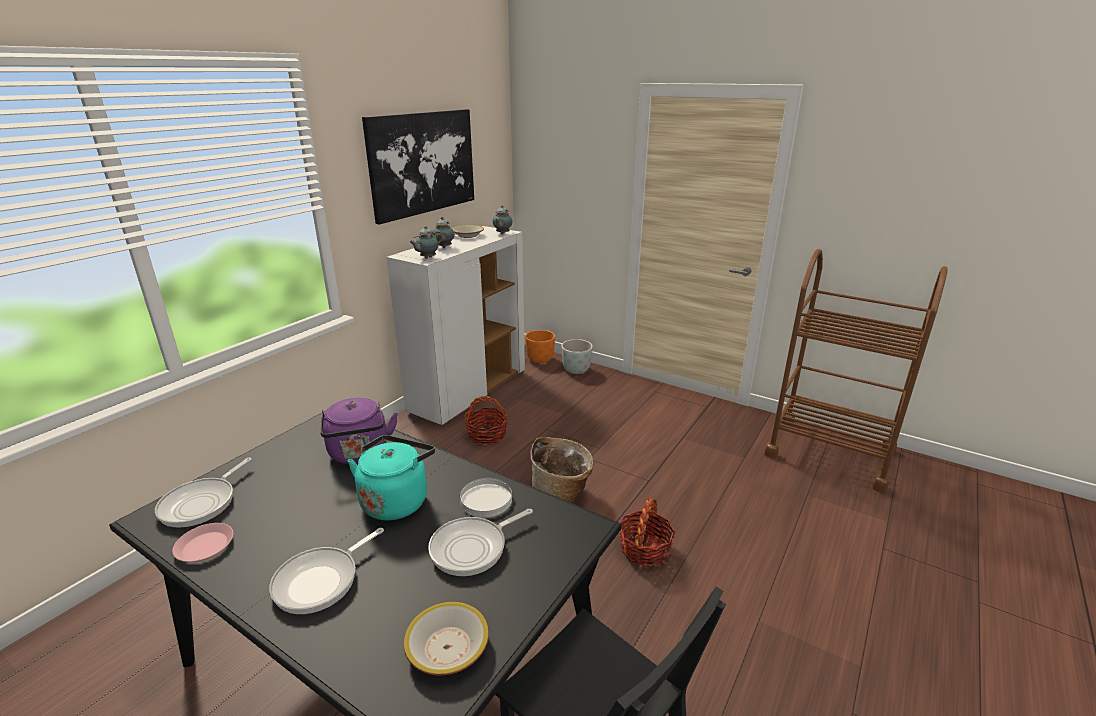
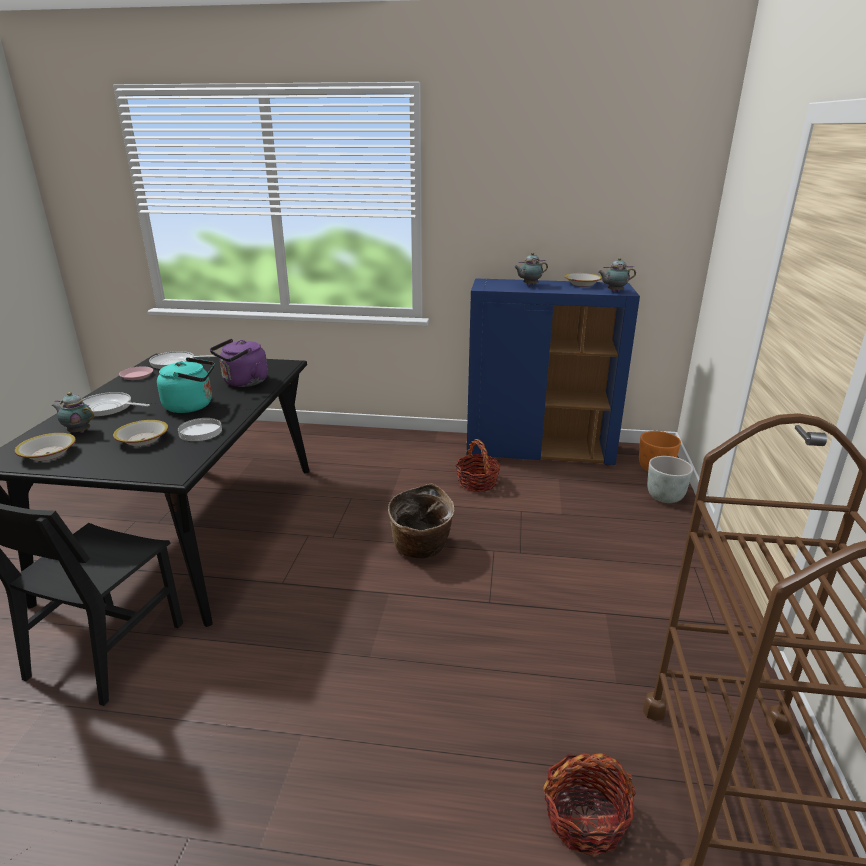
camera: 65 degrees right, 0 degrees up
picture [362,109,474,224] -> none
white cabinet [386,226,525,425] -> blue cabinet [467,278,640,466]
teapot [409,226,442,259] -> teapot moved to [52,392,94,433]
frying pan [428,508,533,576] -> bowl [113,420,168,446]
basket [619,499,676,566] -> basket moved to [543,753,636,857]

